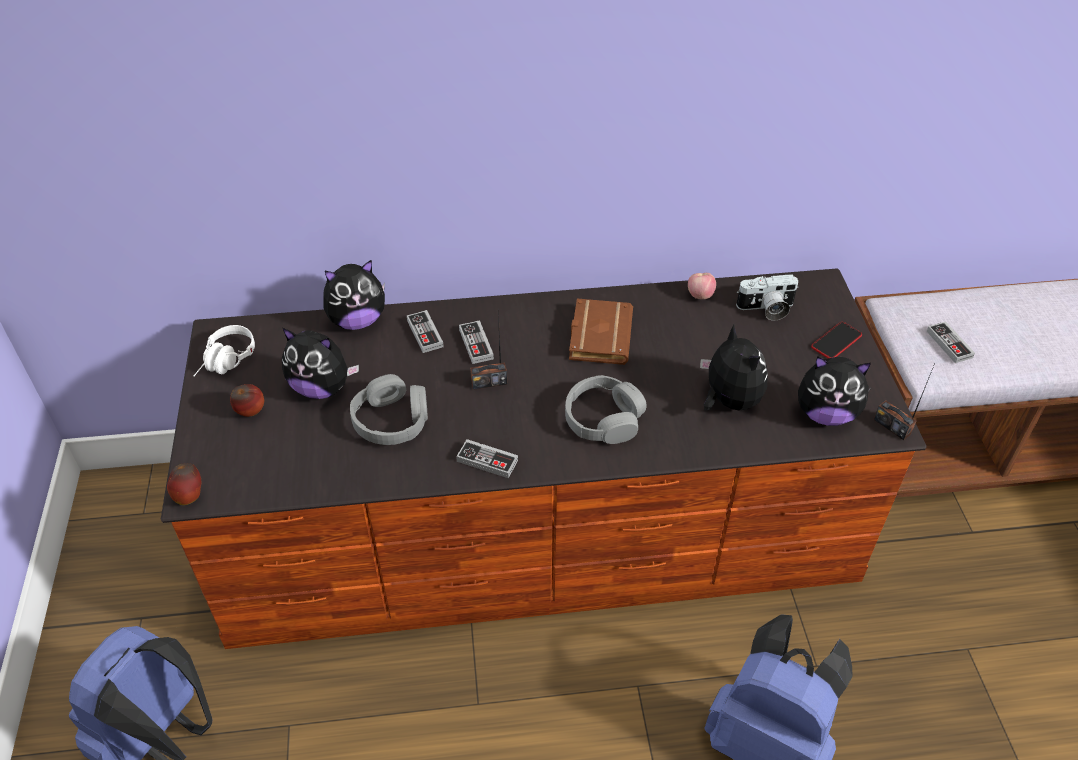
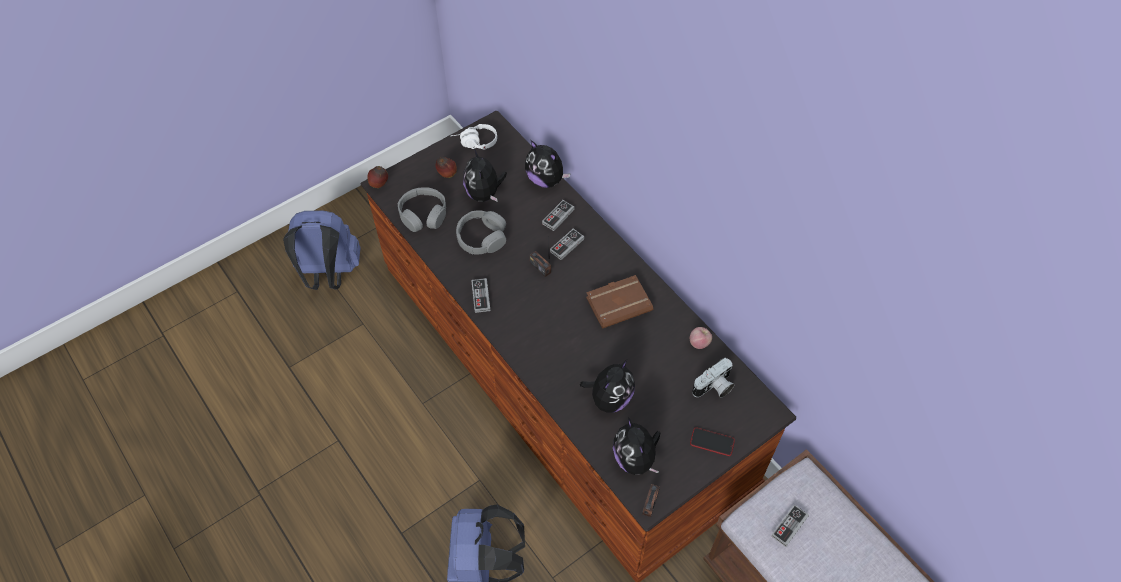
camera: 60 degrees right, 10 degrees up
grey headphones [565,375,647,444] -> grey headphones moved to [398,187,446,232]
camera [736,274,798,321] -> camera turned 90 degrees counterclockwise [692,358,735,398]

